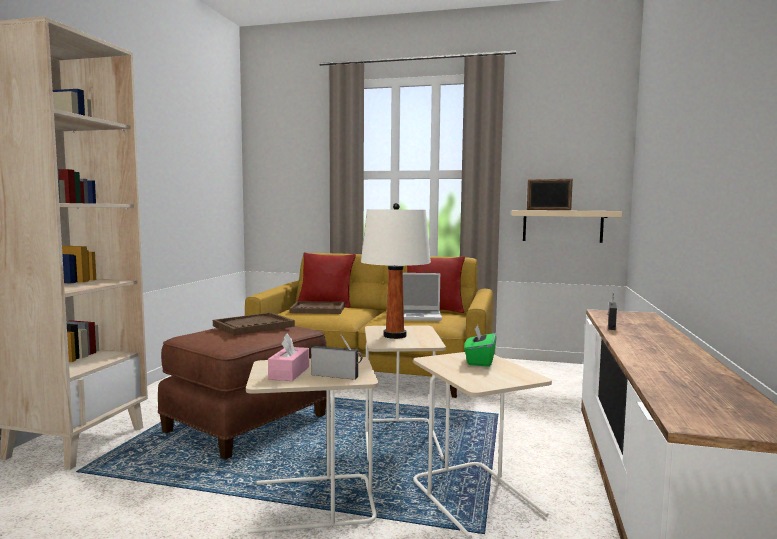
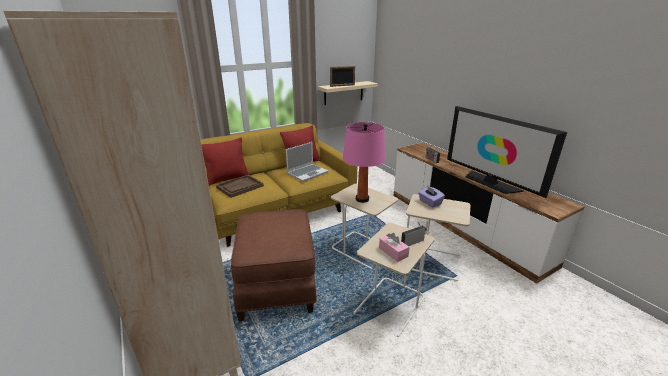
camera: 45 degrees left, 20 degrees up
brown tray [213,313,295,336] -> none
white table lamp [361,203,431,339] -> pink table lamp [343,122,386,203]
green tissue box [464,325,497,367] -> purple tissue box [418,186,445,207]
none -> television [447,106,567,198]

